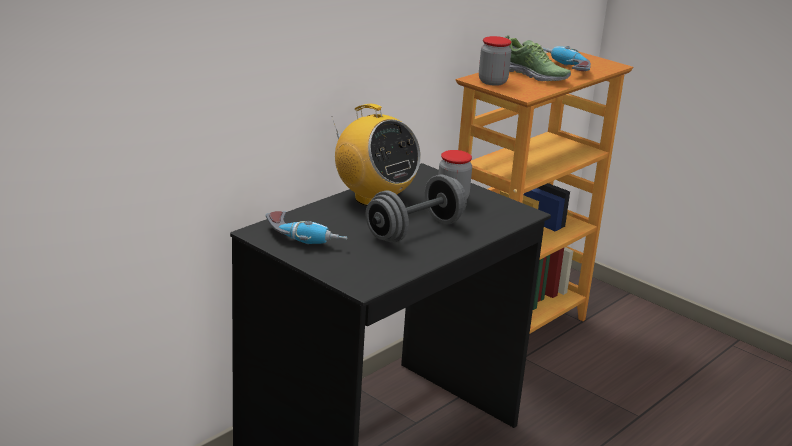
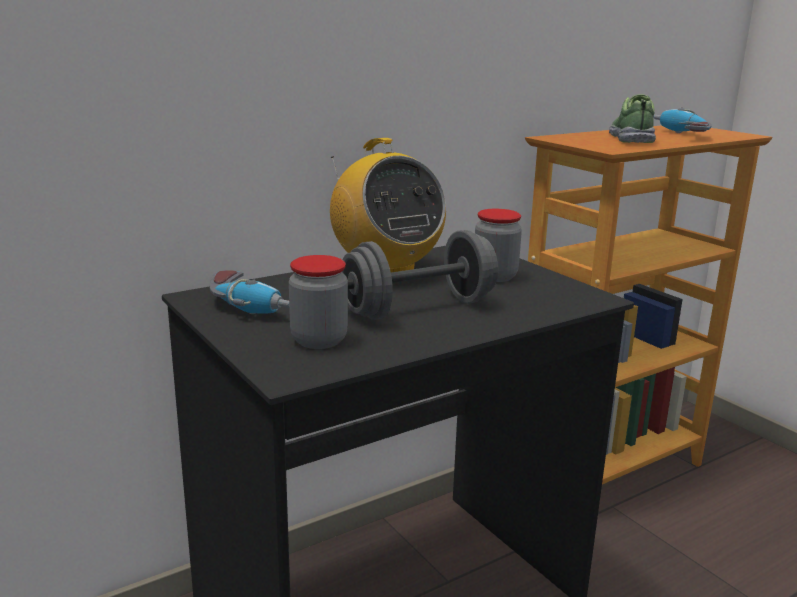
camera: 15 degrees right, 5 degrees down
jar [479,36,511,86] -> jar moved to [289,255,348,349]
shoe [505,35,571,81] -> shoe turned 135 degrees counterclockwise [609,94,656,143]

